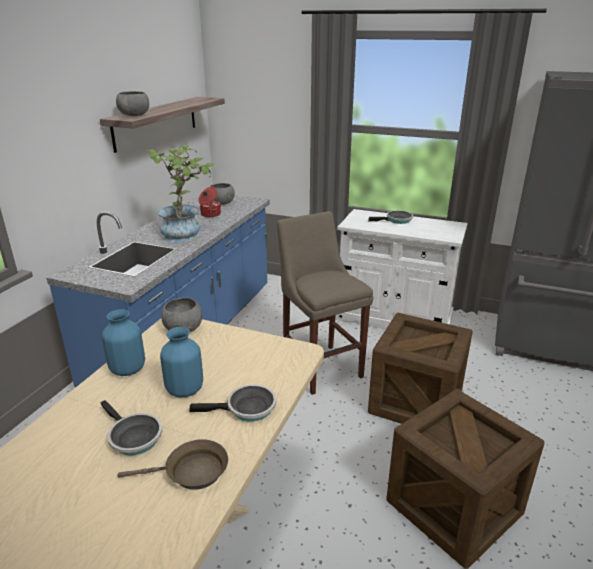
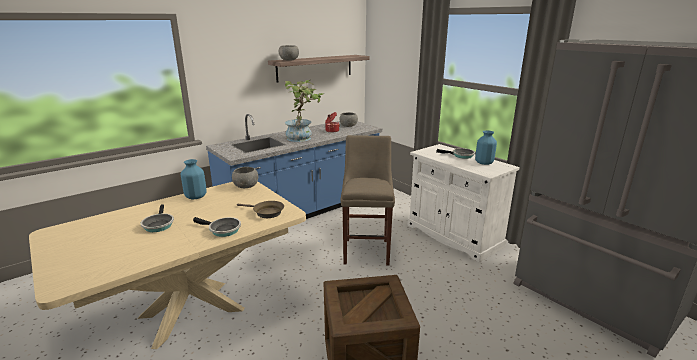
camera: 30 degrees right, 5 degrees down
brown frying pan [118,439,228,490] -> brown frying pan moved to [237,201,284,218]
blue vase [160,327,203,397] -> blue vase moved to [475,130,497,165]
crate [368,313,473,424] -> none

